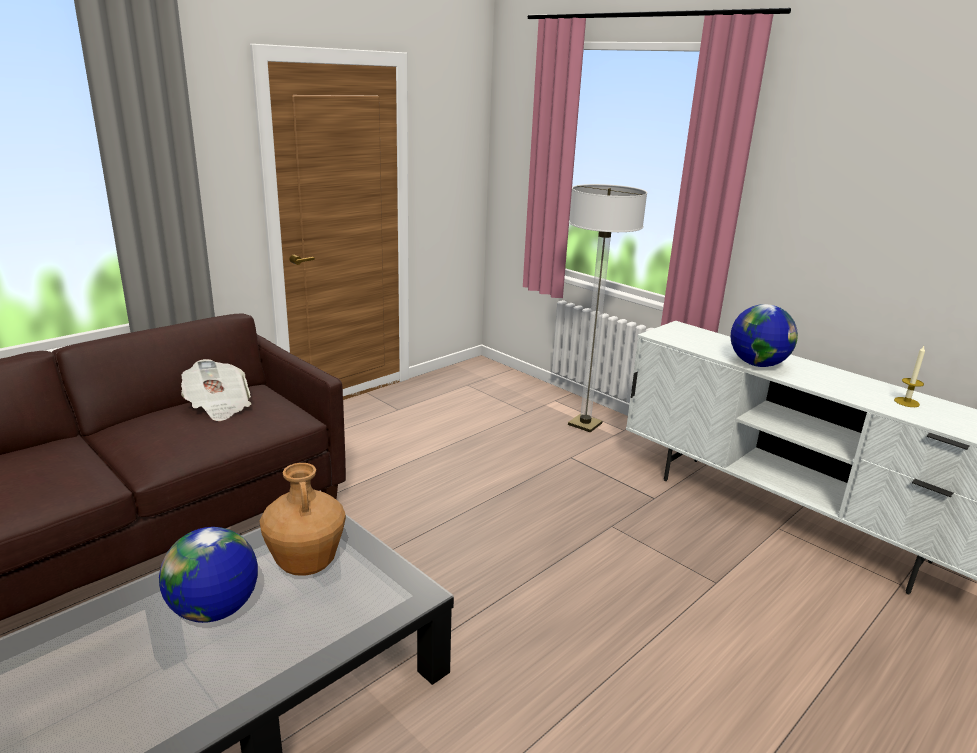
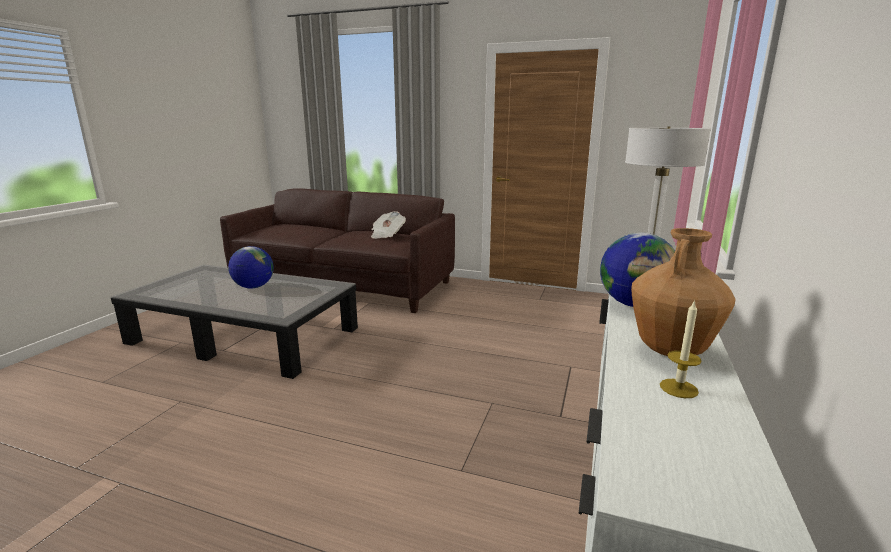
camera: 65 degrees right, 5 degrees down
brown vase [260,463,346,576] -> brown vase moved to [631,228,736,356]

